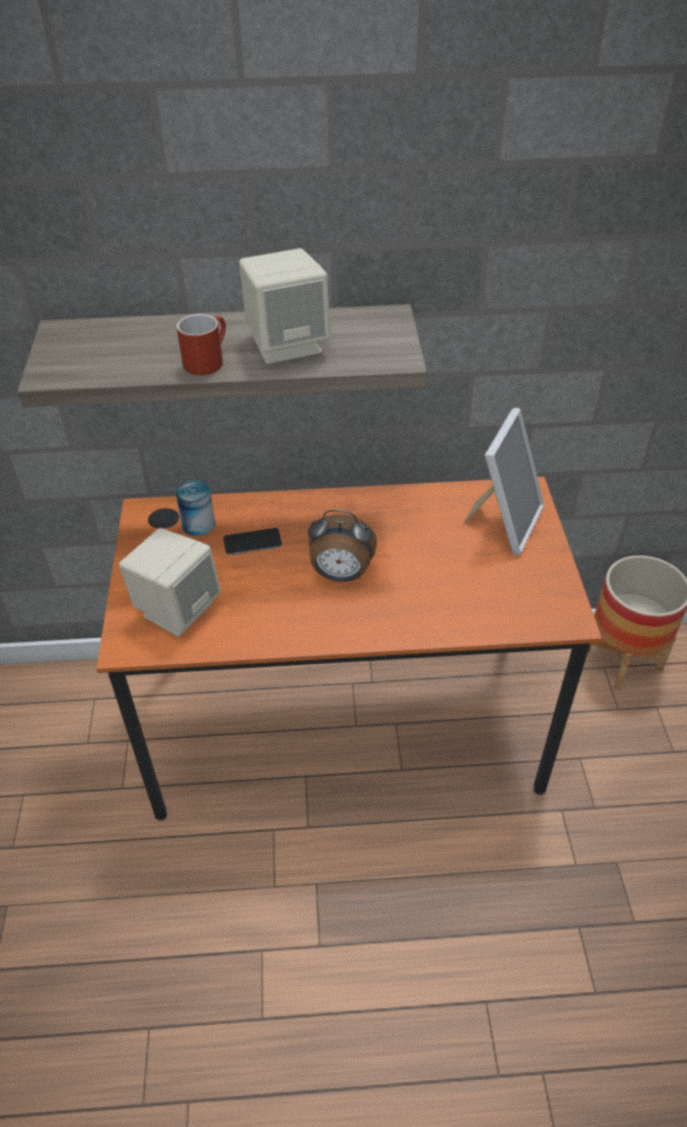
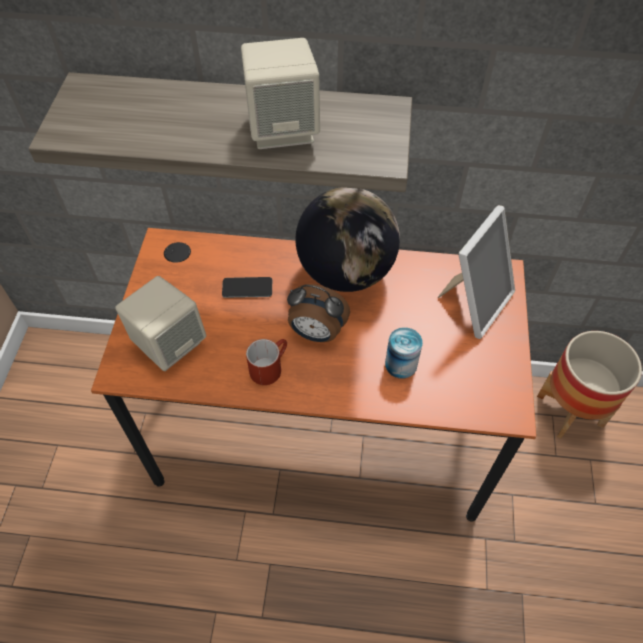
camera: 10 degrees right, 10 degrees up
can [176,480,215,536] -> can moved to [385,327,423,379]
red mug [177,314,226,375] -> red mug moved to [246,339,287,385]
none -> globe [296,187,400,292]

